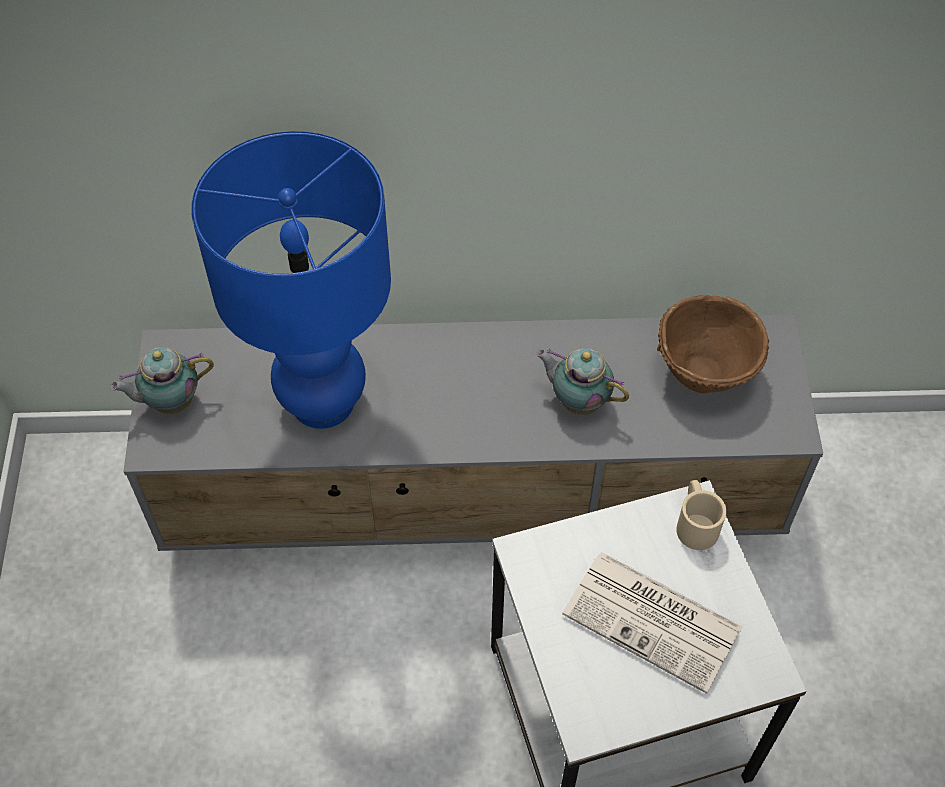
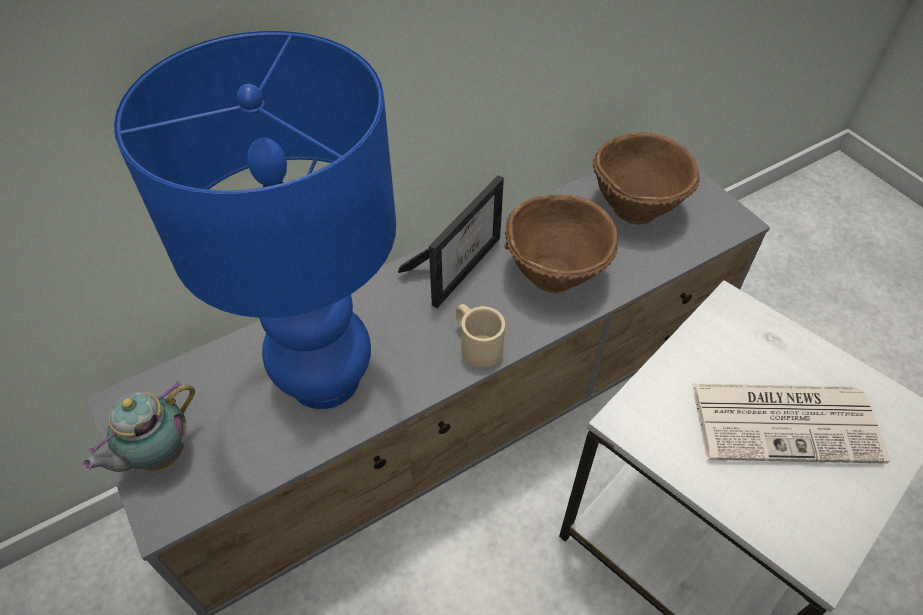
camera: 30 degrees left, 5 degrees down
teapot [536,348,629,415] -> brown bowl [505,194,618,293]
beige mug [676,480,727,550] -> beige mug moved to [456,304,505,368]
none -> picture frame [398,175,504,308]

